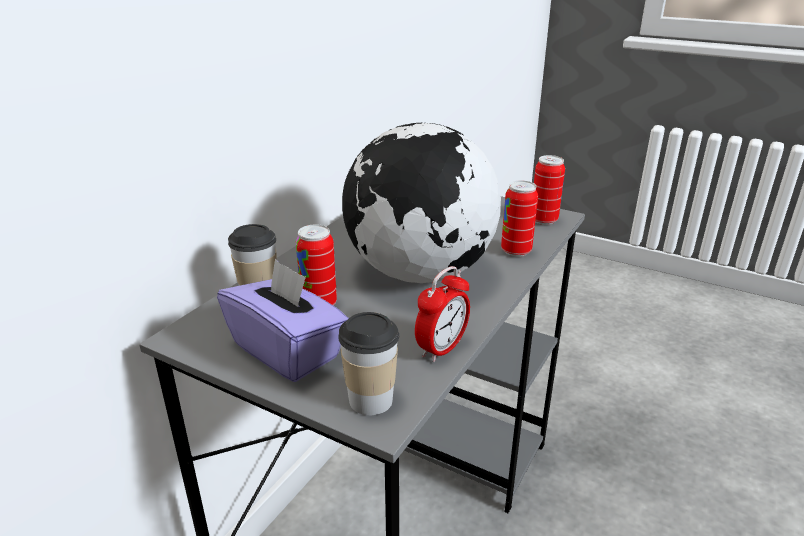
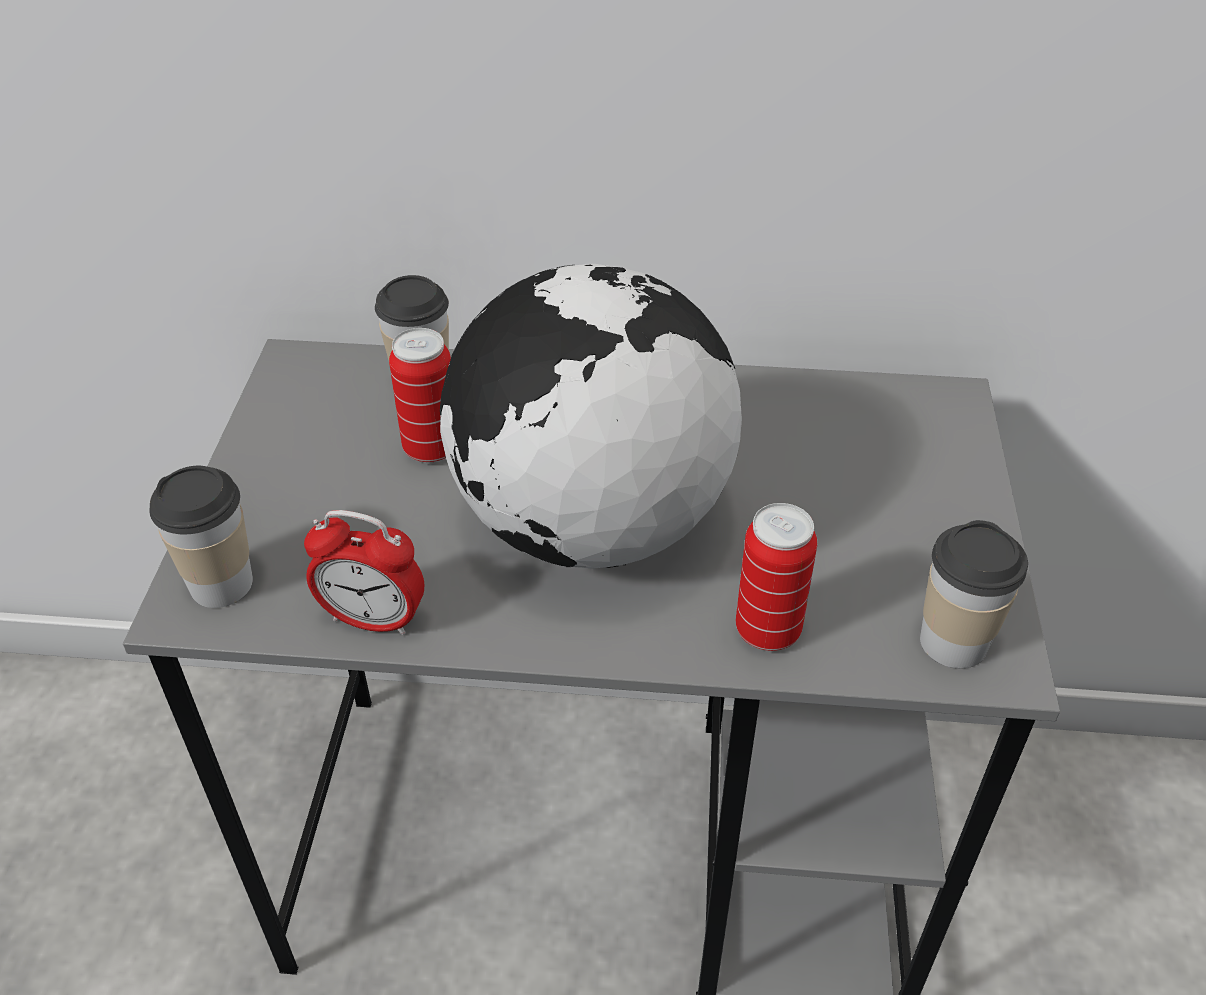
camera: 65 degrees right, 15 degrees up
purple tissue box [217,259,349,382] -> none
can [534,155,565,225] -> cup [920,520,1028,668]

